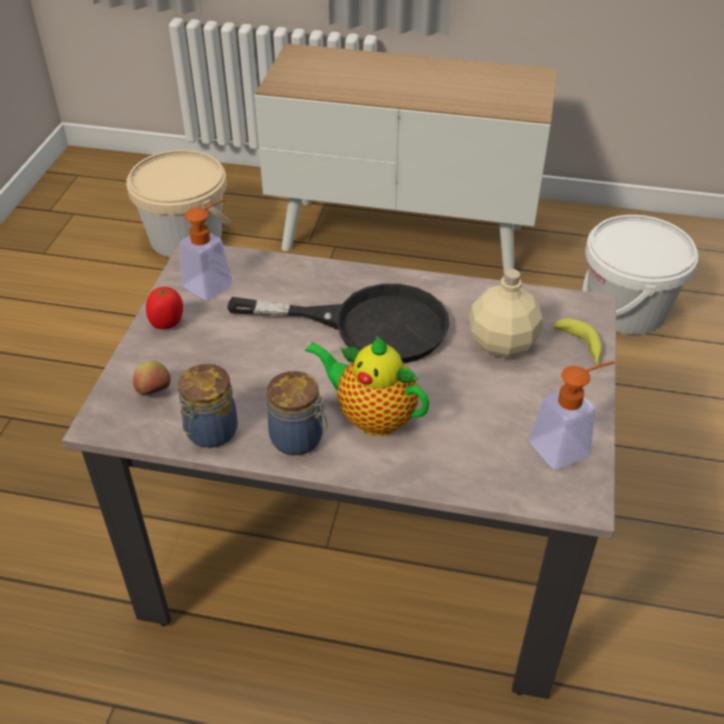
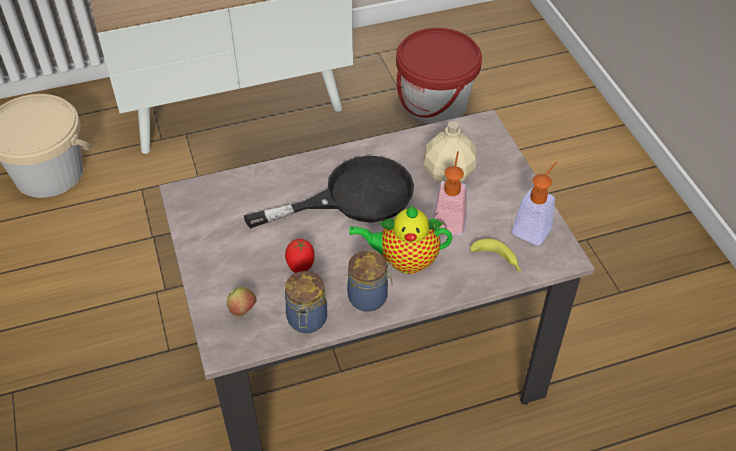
camera: 30 degrees left, 5 degrees up
tomato [146,287,183,329] -> tomato moved to [285,239,314,273]
soap dispenser [180,199,233,301] -> soap dispenser moved to [433,151,467,235]
banana [553,318,602,365] -> banana moved to [470,239,521,271]
white bucket [582,215,699,335] -> red bucket [396,28,482,124]

